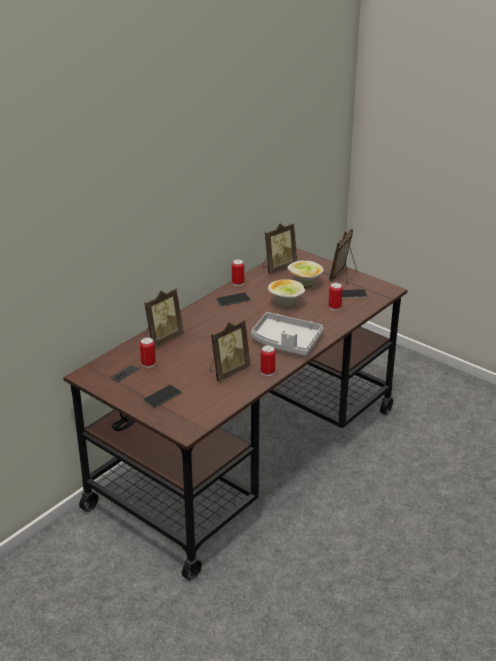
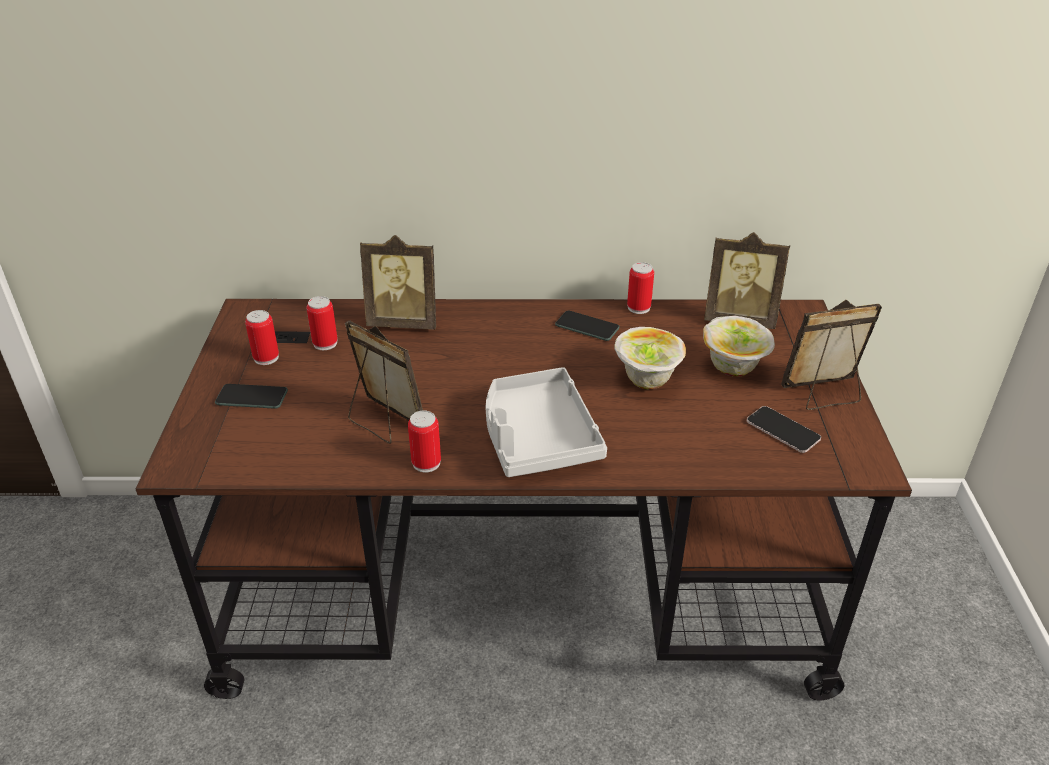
camera: 50 degrees right, 5 degrees up
picture frame [210,320,250,381] -> picture frame turned 150 degrees counterclockwise [345,320,423,444]
can [328,283,343,311] -> can moved to [245,310,279,365]

